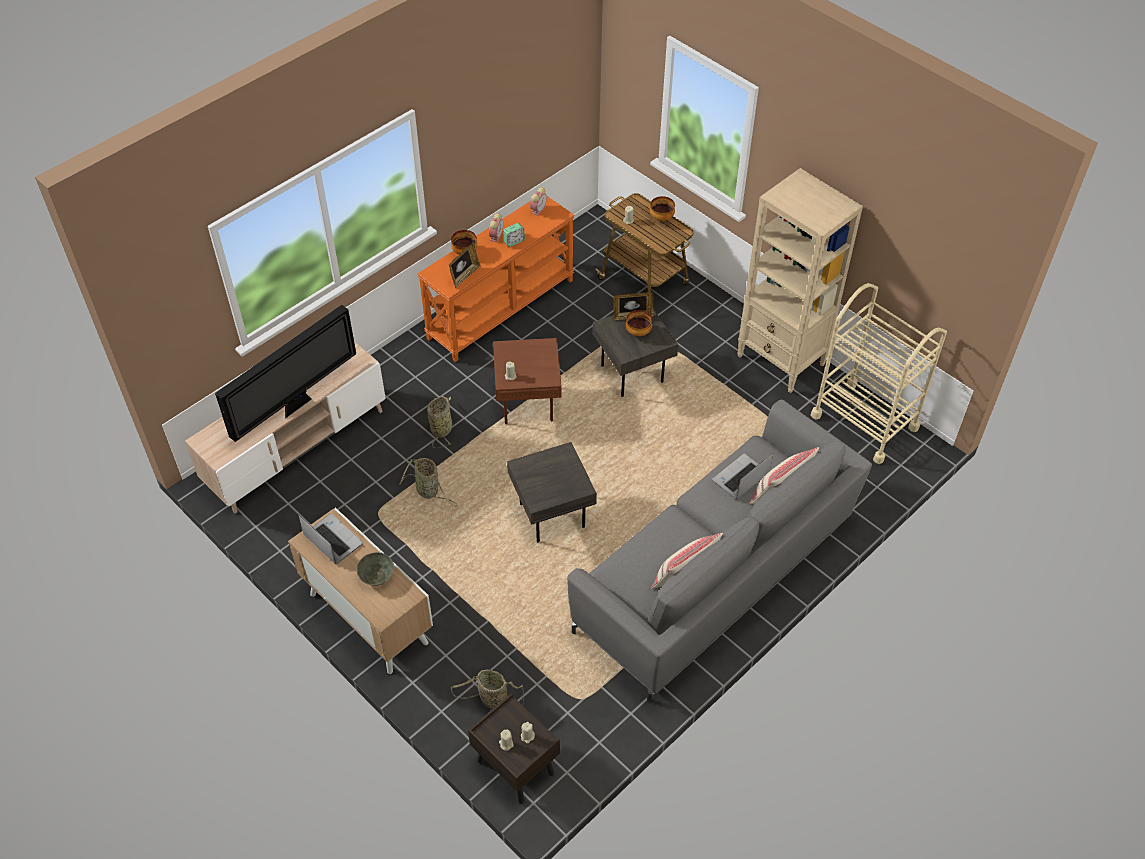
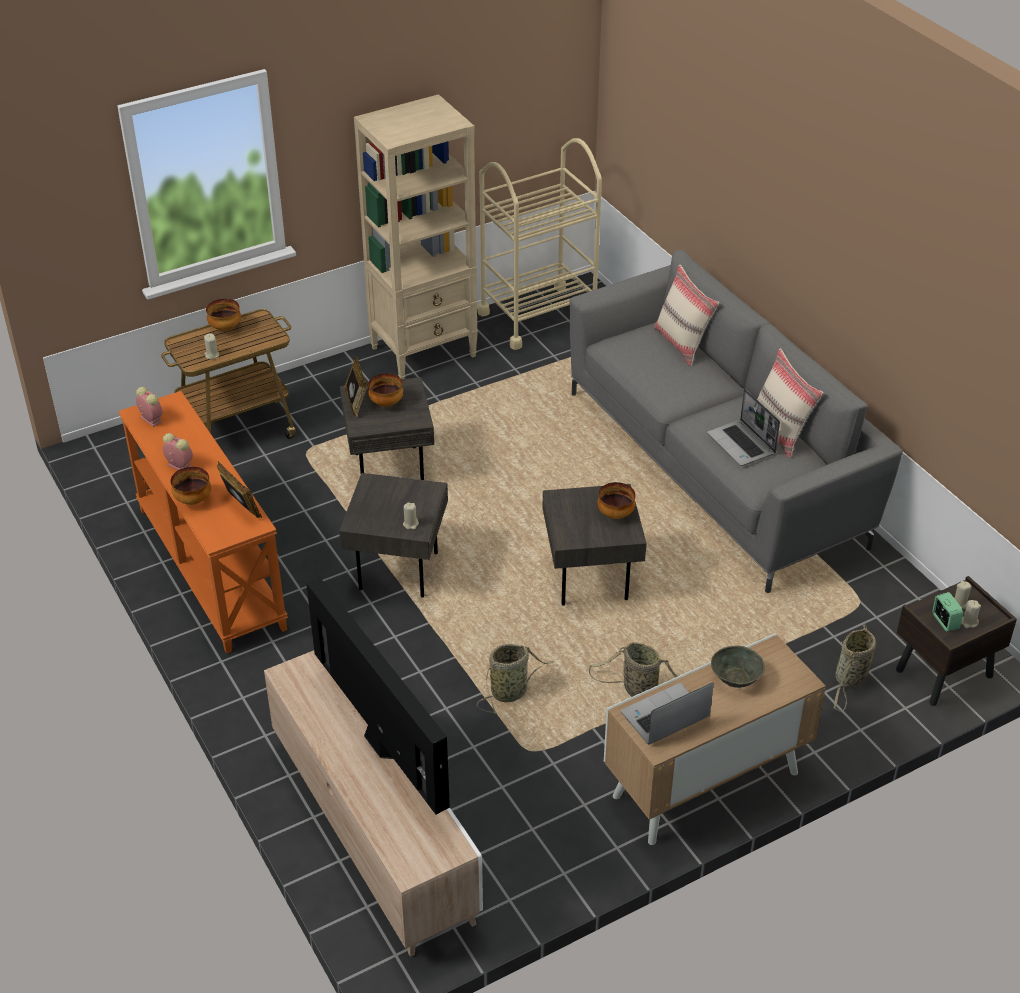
camera: 75 degrees left, 10 degrees down
basket [427,396,452,448] -> basket moved to [589,642,678,697]
brown side table [493,338,562,424] -> grey side table [339,473,448,598]
alarm clock [503,223,525,247] -> alarm clock moved to [933,592,963,632]
laptop [712,453,773,499] -> laptop moved to [707,389,780,466]
none -> bowl [598,482,635,519]

